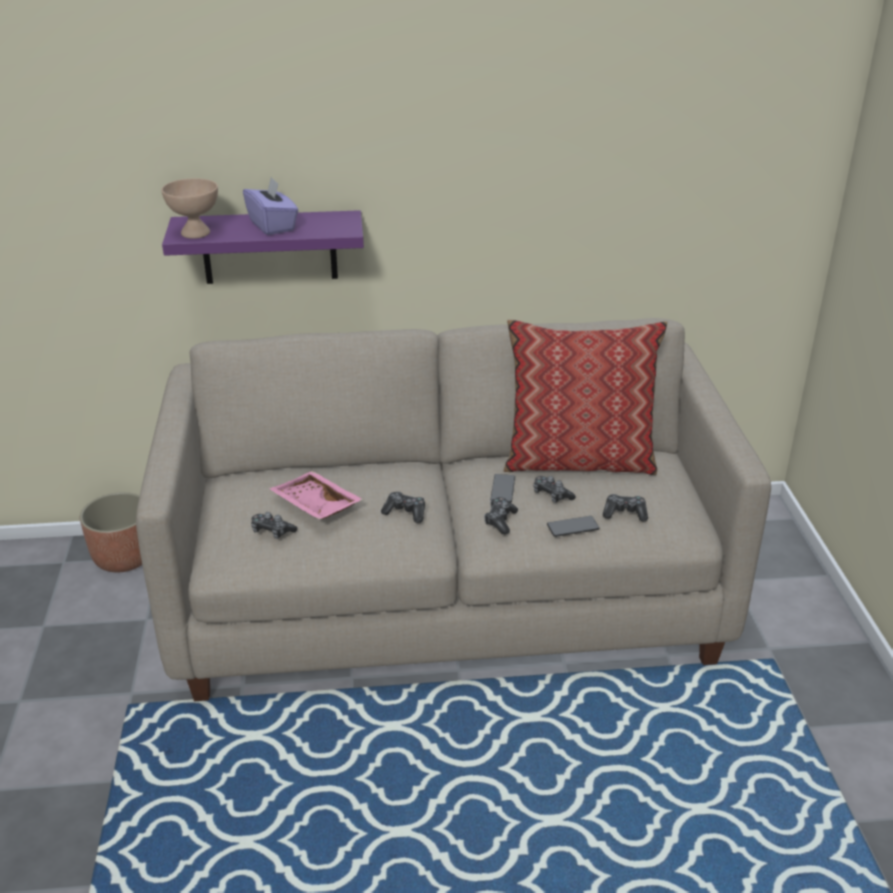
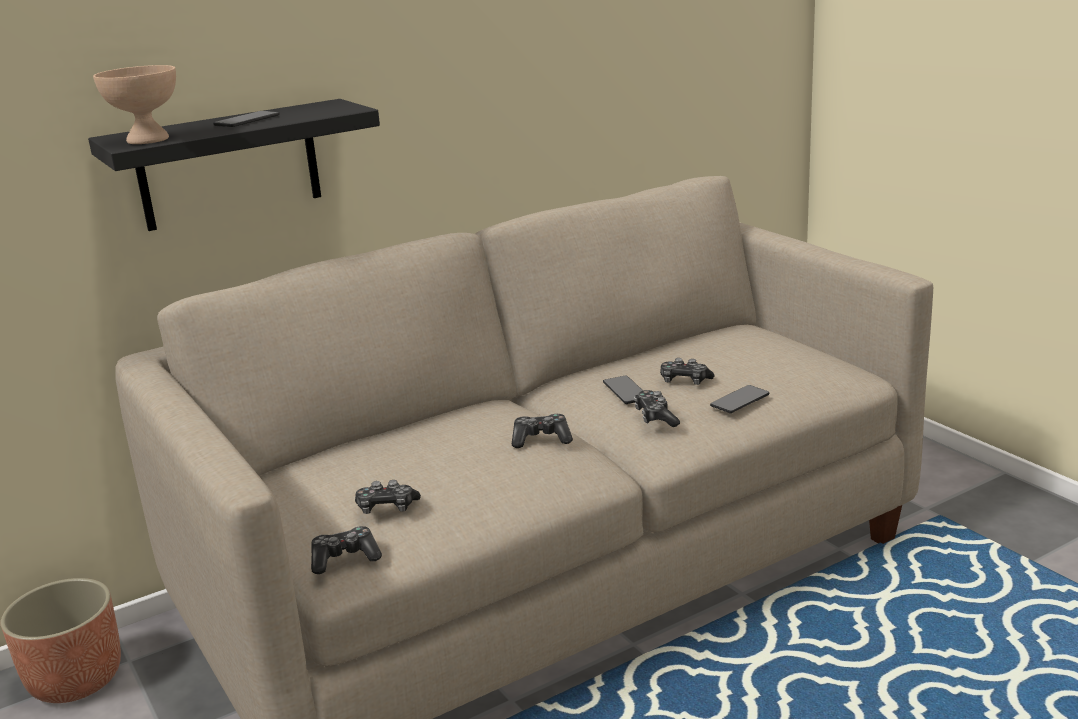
camera: 25 degrees left, 10 degrees down
purple shelf [162,210,364,284] -> black shelf [88,99,380,231]
purple tissue box [243,177,299,235] -> phone [213,111,280,127]
pink tray [269,471,364,520] -> none
pillow [503,319,668,475] -> none
game controller [603,494,648,521] -> game controller moved to [311,526,382,574]

